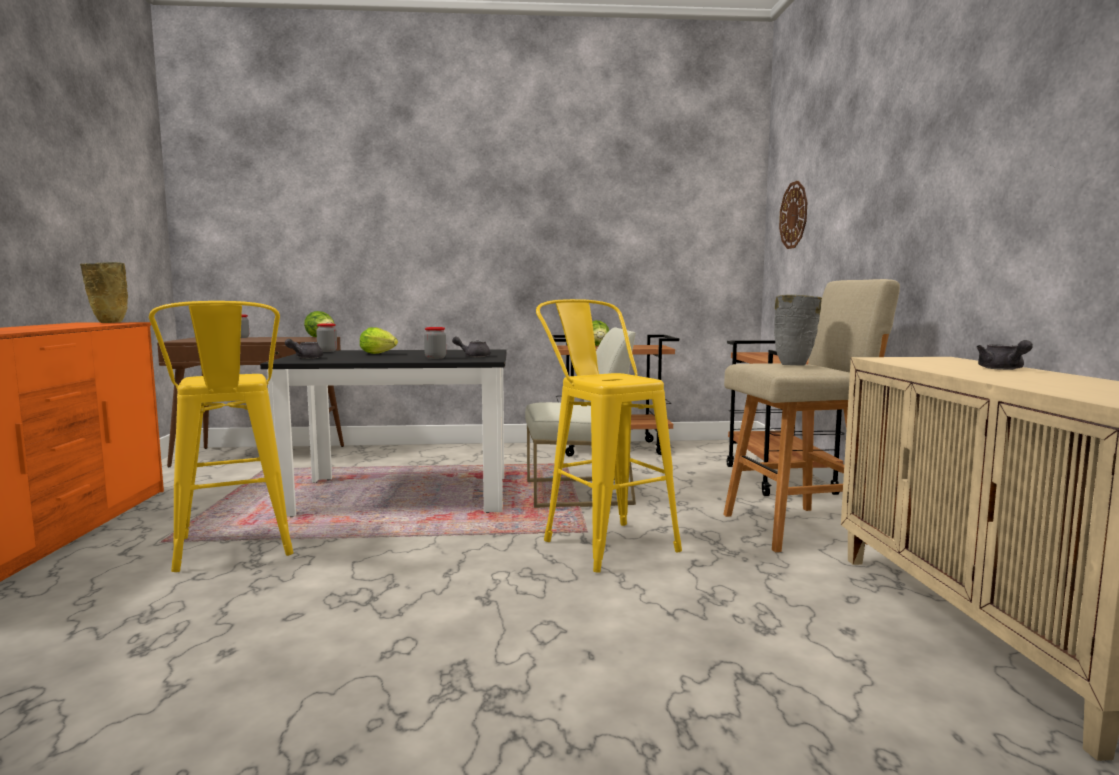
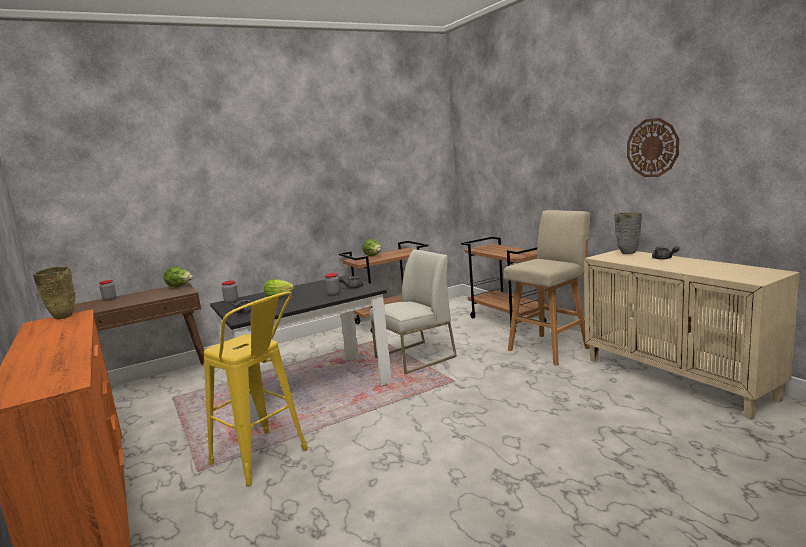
camera: 25 degrees left, 5 degrees up
yellow stool [536,299,682,572] -> none
grey vase [774,295,822,366] -> grey vase moved to [614,212,642,254]
wall clock [779,181,807,249] -> wall clock moved to [627,118,679,177]

